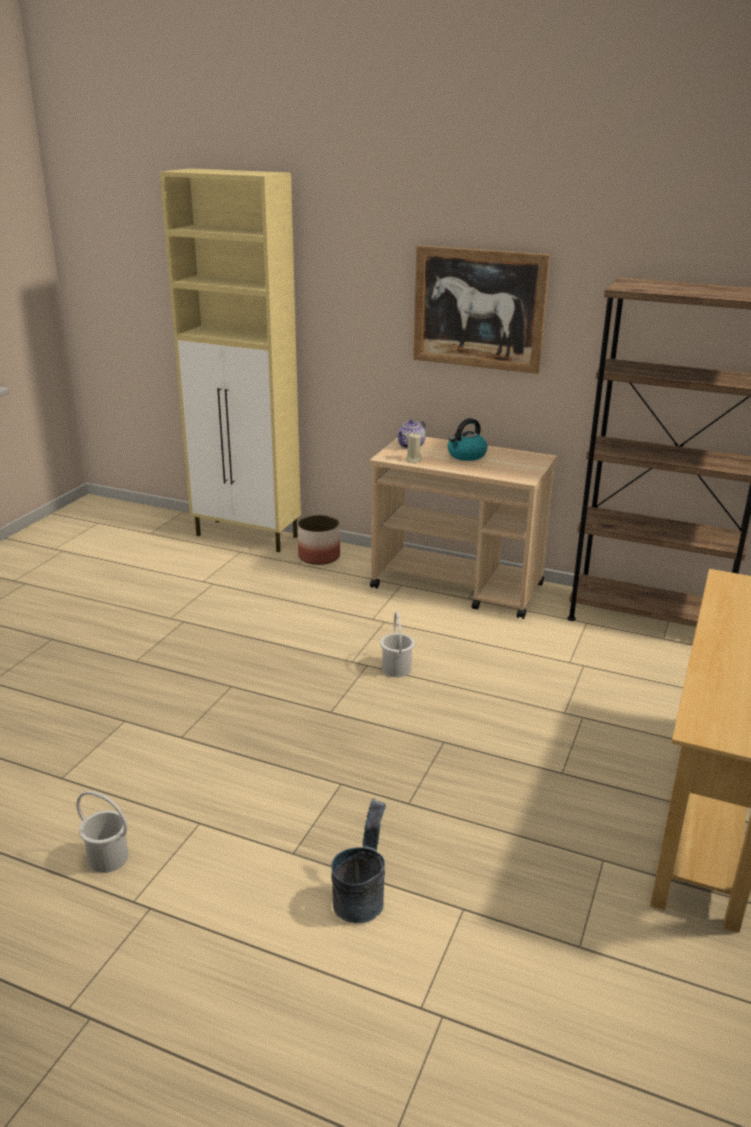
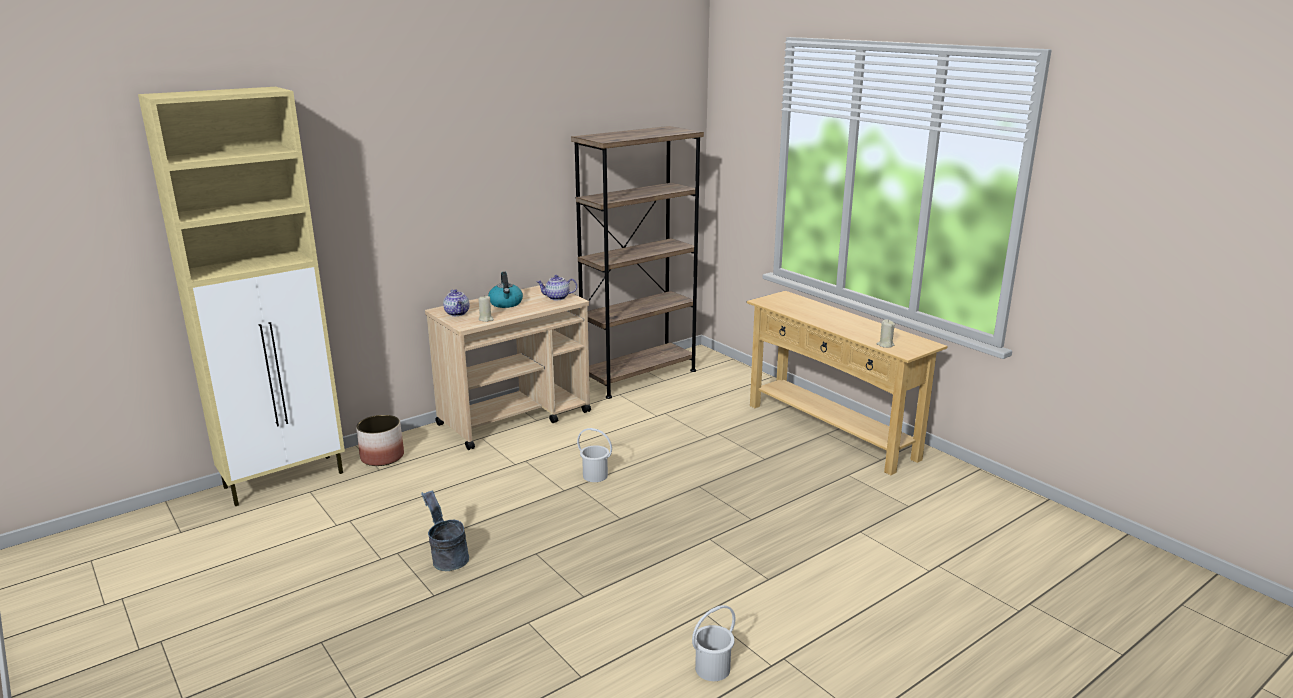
camera: 60 degrees left, 5 degrees down
grey bucket [331,798,386,923] -> grey bucket moved to [421,491,469,571]
picture [413,245,550,374] -> none
none -> teapot [537,275,577,300]
none -> beige candle [877,319,895,348]

